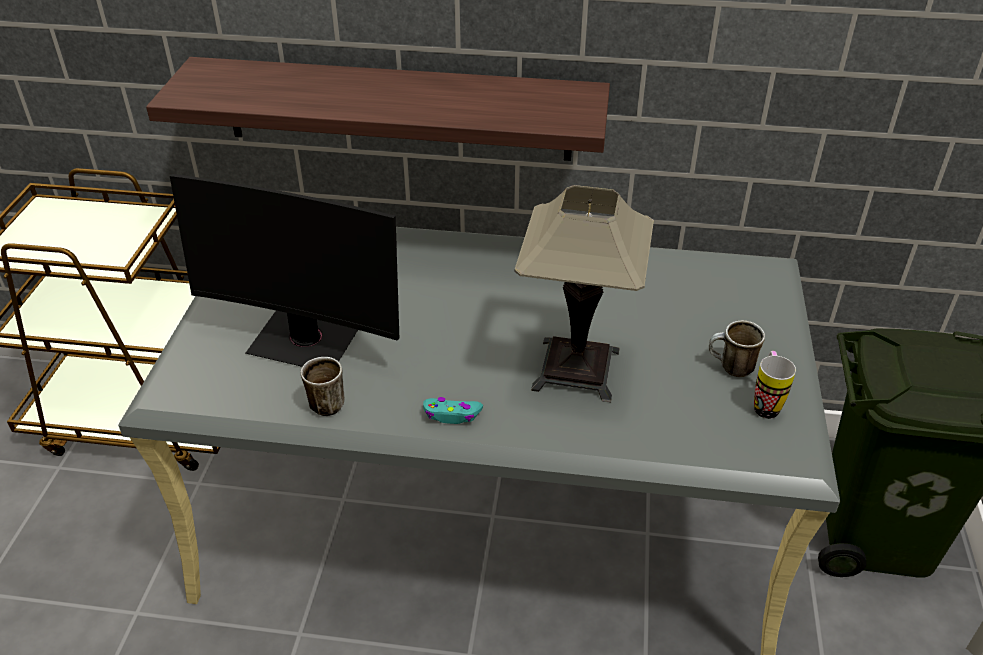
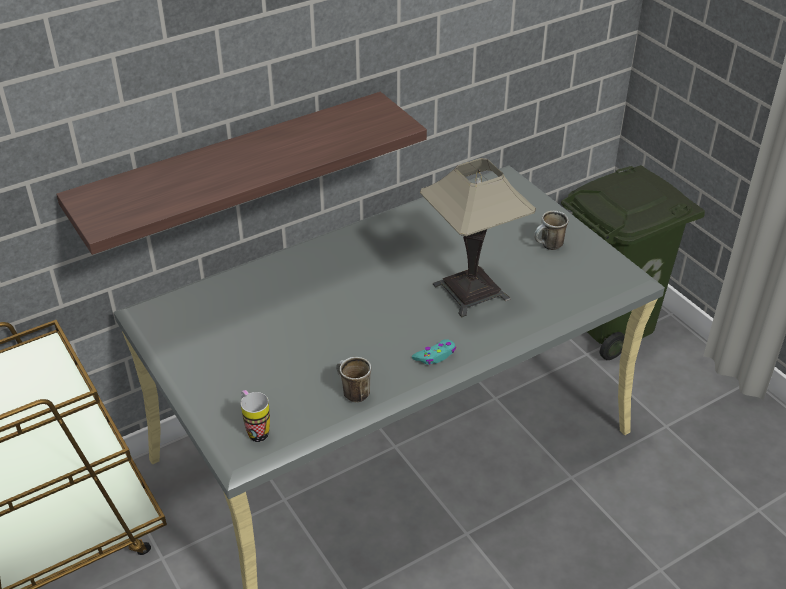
camera: 40 degrees left, 0 degrees up
monitor [170,174,399,367] -> none
mug [754,351,796,419] -> mug moved to [241,390,270,442]

